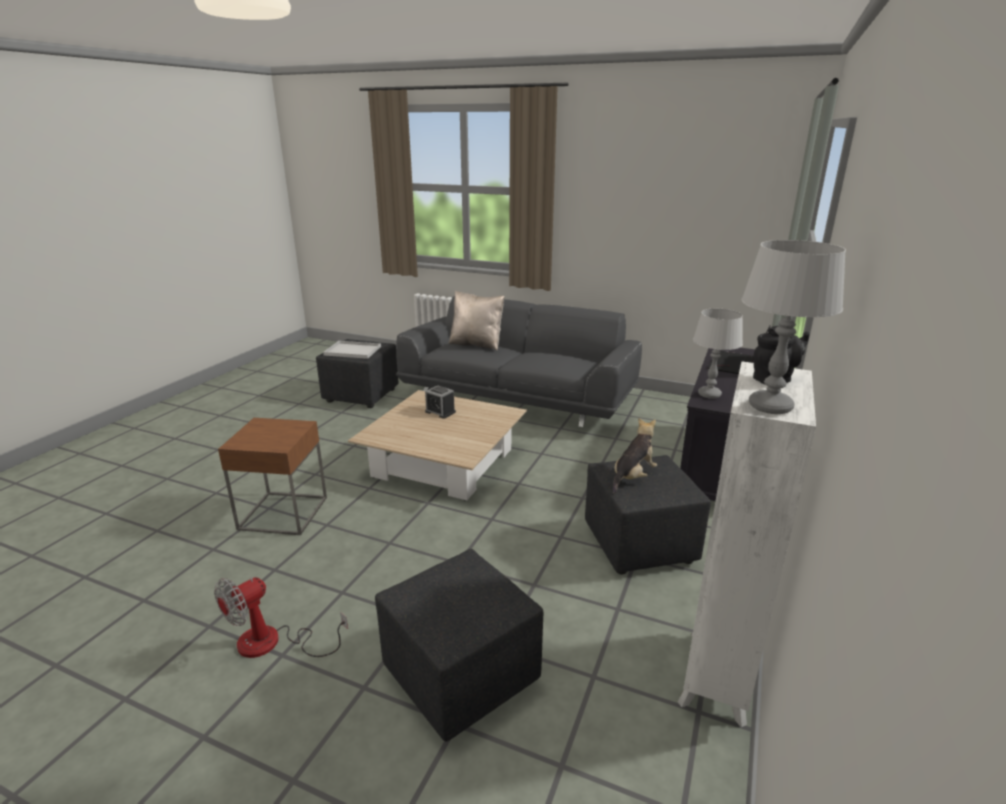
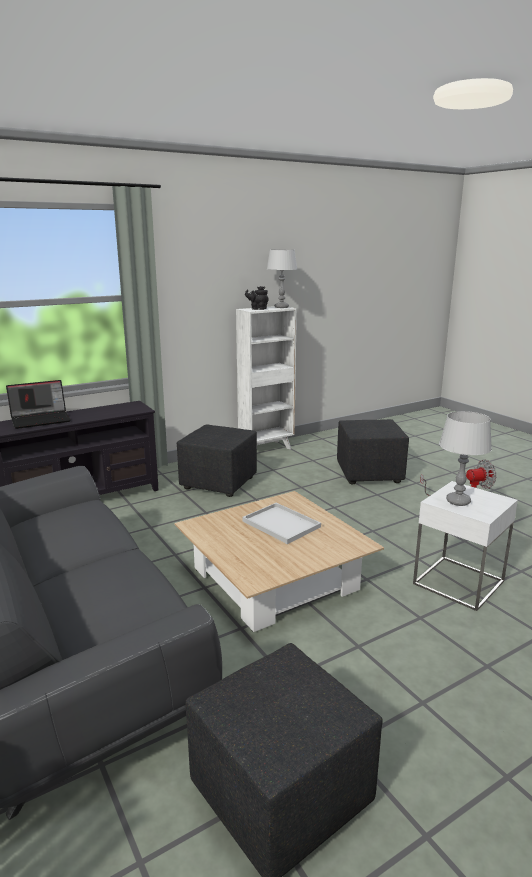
camera: 145 degrees left, 5 degrees down
brown side table [218,418,327,535] -> white side table [413,481,518,611]
white tray [323,341,381,359] -> white tray moved to [242,503,321,544]
alarm clock [425,386,456,419] -> none
beige pillow [448,291,505,351] -> none
plush toy [613,418,657,494] -> none
grey table lamp [693,309,743,399] -> grey table lamp moved to [439,411,492,506]

